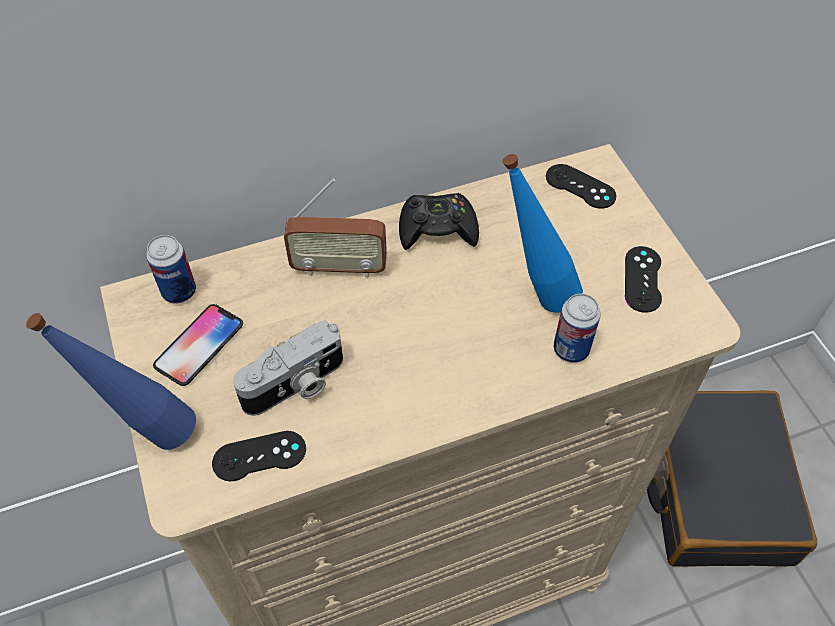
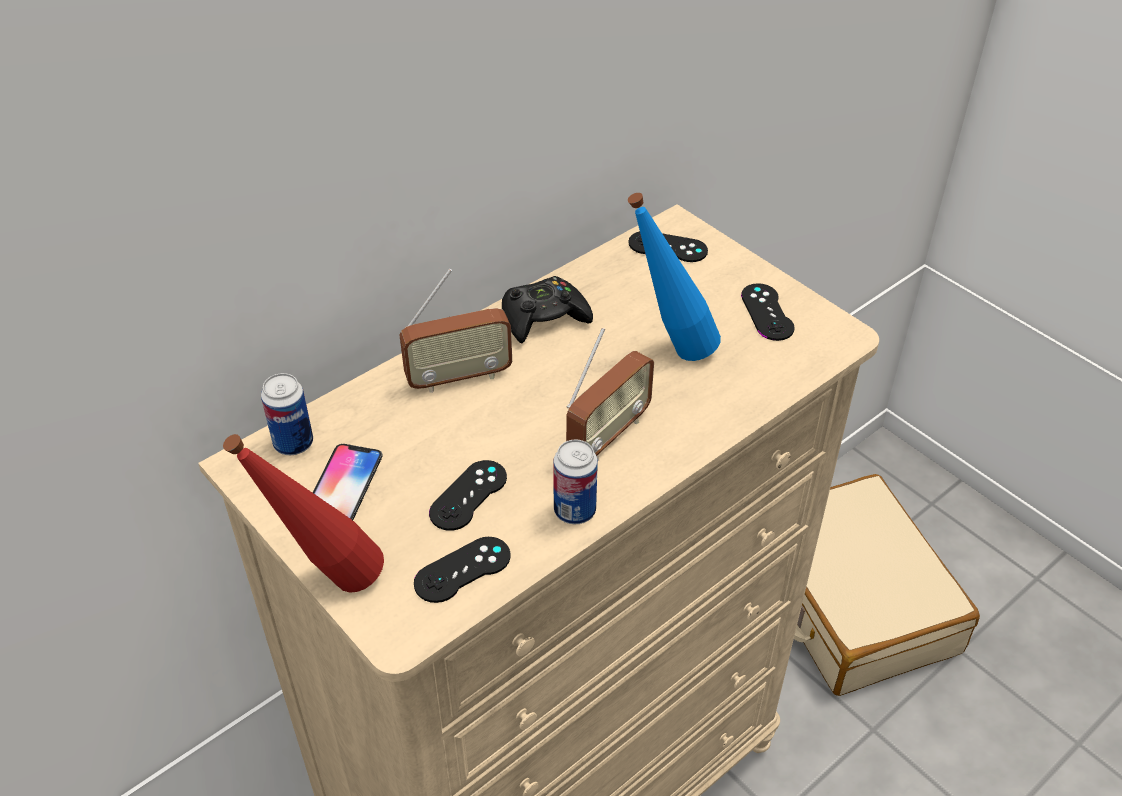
camera: 20 degrees left, 10 degrees down
blue bottle [26,313,196,450] -> red bottle [223,434,384,592]
camera [233,320,343,416] -> black game controller [429,460,507,531]
can [554,294,601,363] -> can moved to [553,439,598,524]
black suitcase [647,390,817,567] -> beige suitcase [794,474,980,696]
none -> radio [566,328,654,461]

